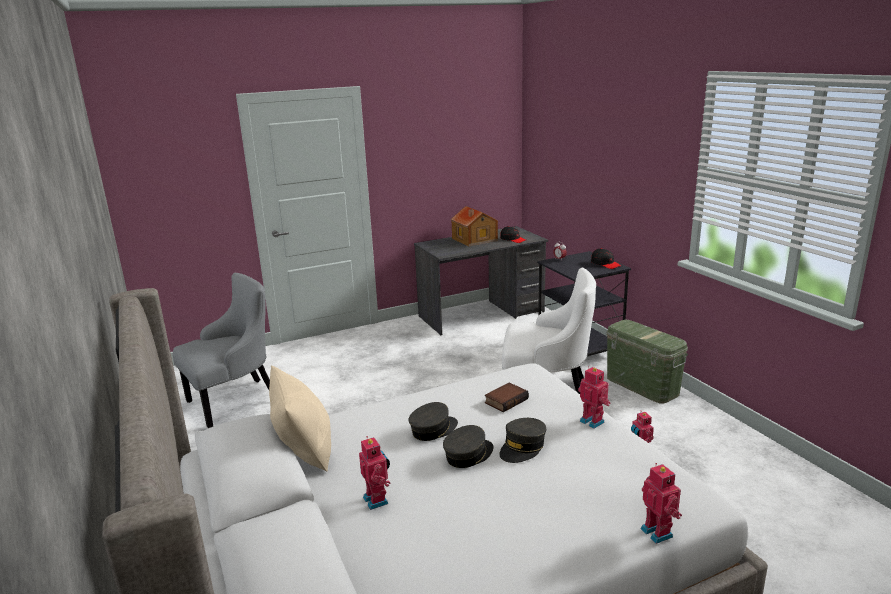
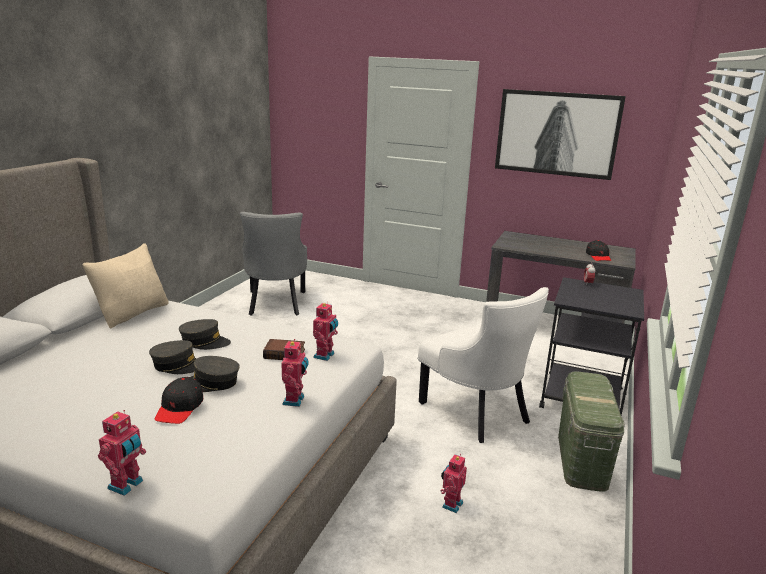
camera: 45 degrees right, 0 degrees up
grey chair [173,273,270,428] -> grey chair turned 75 degrees clockwise [240,212,307,316]
toy robot [359,436,390,510] -> toy robot moved to [313,302,338,361]
toy house [451,206,498,246] -> none
black cap [591,248,622,269] -> black cap moved to [155,377,204,424]
none -> picture [495,89,626,180]

